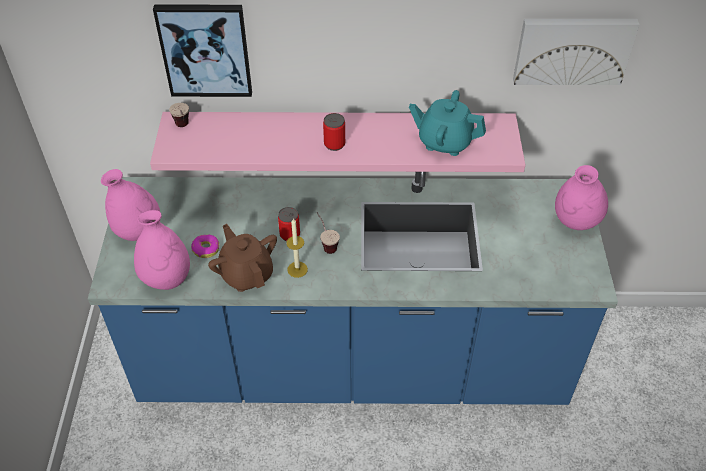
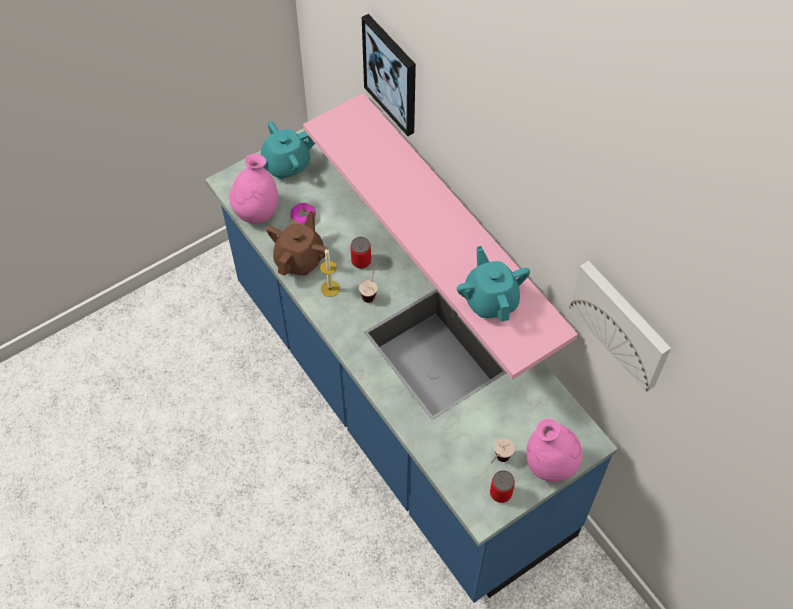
camera: 55 degrees right, 10 degrees up
pink vase [101,169,160,241] -> turquoise teapot [261,122,315,180]
cup [169,103,189,127] -> cup moved to [491,439,515,464]
can [323,113,345,151] -> can moved to [490,470,515,503]

